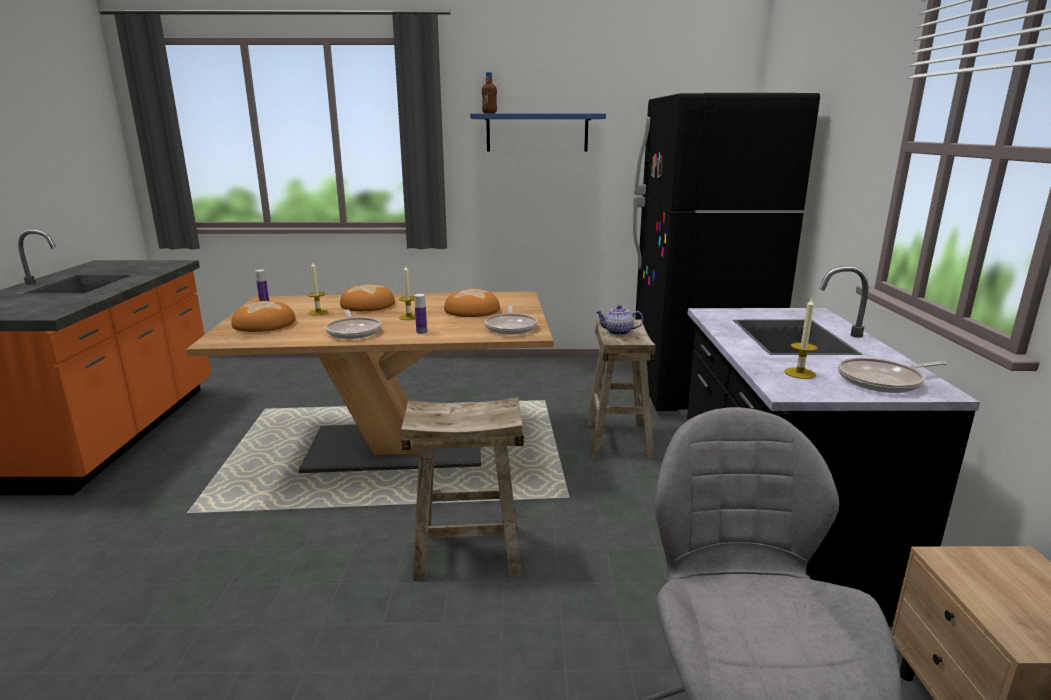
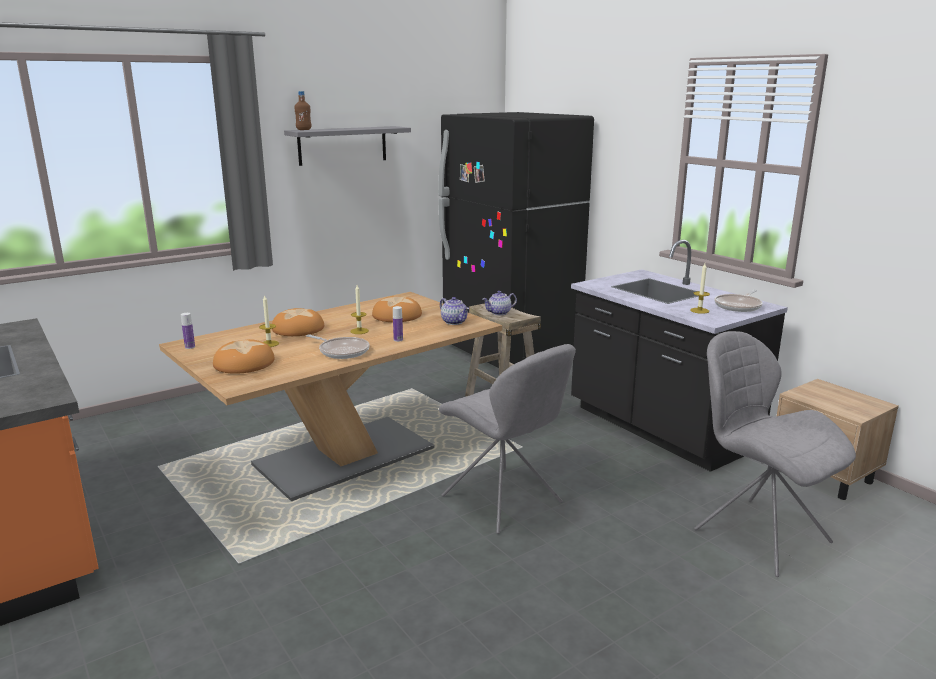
camera: 35 degrees left, 0 degrees up
beige stool [401,397,524,581] -> grey chair [439,344,576,534]
blue shelf [470,113,606,152] -> grey shelf [284,126,411,166]
frying pan [484,305,537,335] -> teapot [440,297,469,325]

